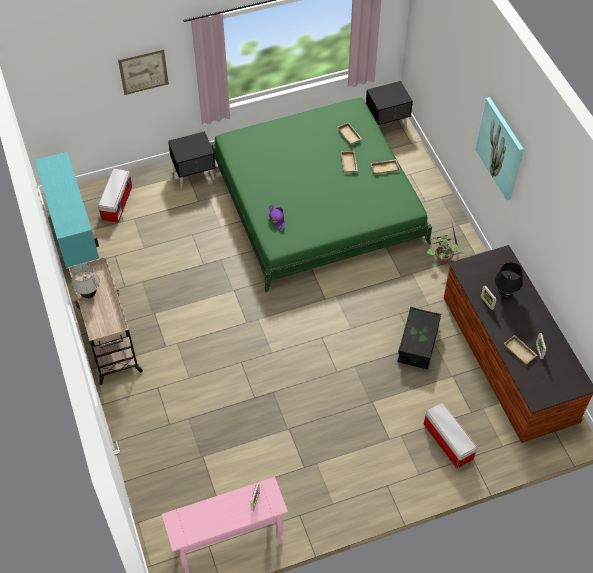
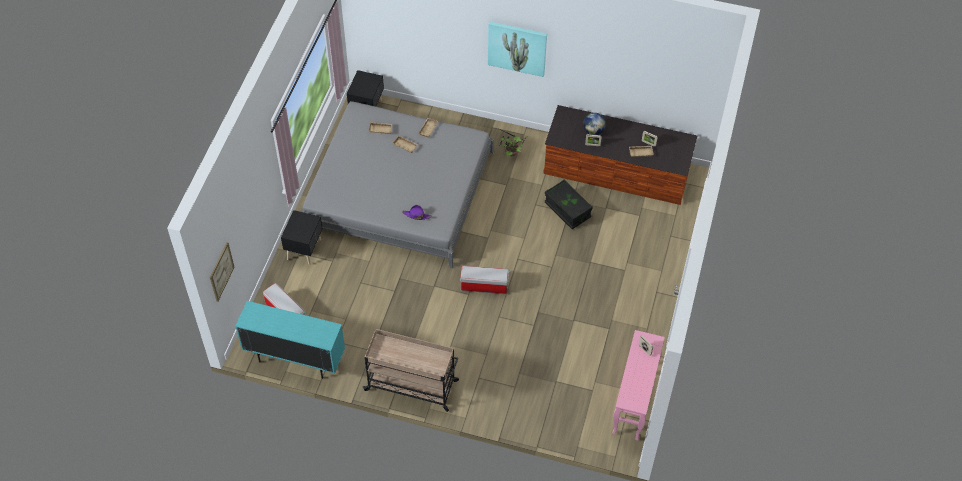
camera: 55 degrees left, 0 degrees up
white table lamp [72,263,100,298] -> none
picture [118,49,169,95] -> picture moved to [210,242,234,302]
green bed [210,98,432,292] -> grey bed [301,101,494,269]
storage box [424,402,477,469] -> storage box moved to [460,266,509,294]
black table lamp [495,262,523,297] -> globe [583,113,606,135]

